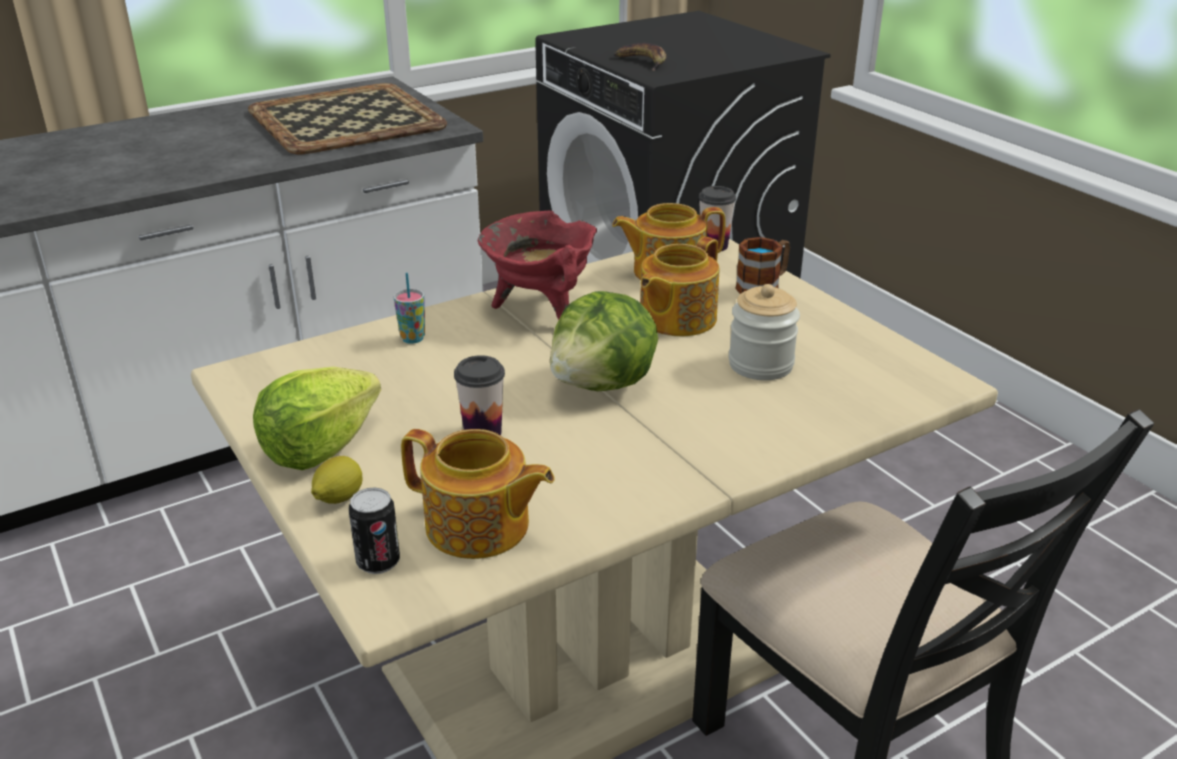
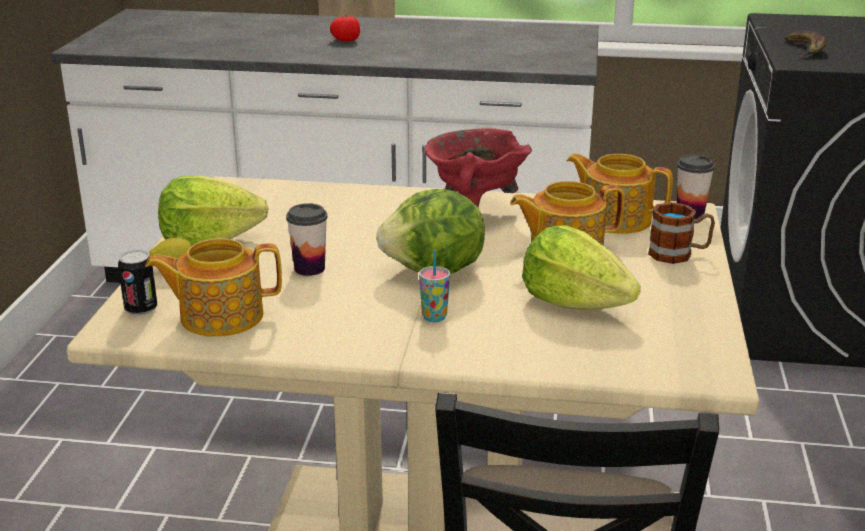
camera: 40 degrees right, 5 degrees down
tray [248,83,447,154] -> none
cup [394,273,425,344] -> cup moved to [419,250,450,322]
teapot [401,429,554,559] -> teapot turned 105 degrees clockwise [145,238,282,337]
jar [729,284,800,380] -> lettuce [522,225,641,310]
none -> tomato [330,15,360,41]

